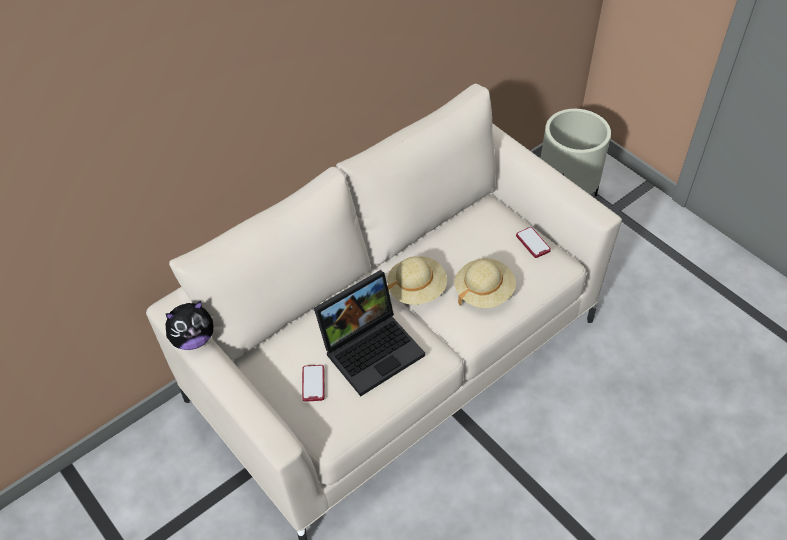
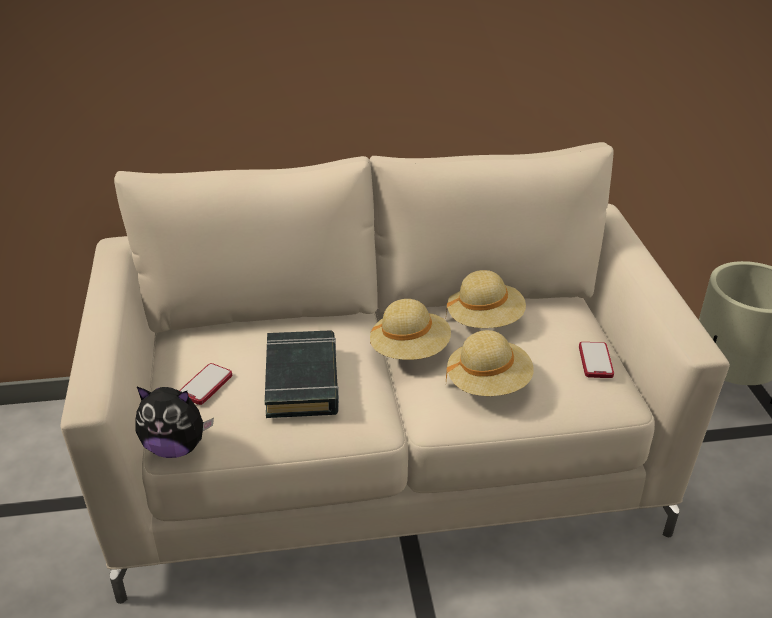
camera: 30 degrees right, 15 degrees down
plush toy [166,301,213,350] -> plush toy moved to [136,387,214,458]
laptop [314,270,425,396] -> black book [265,330,339,418]
none -> beige hat [446,270,526,328]

